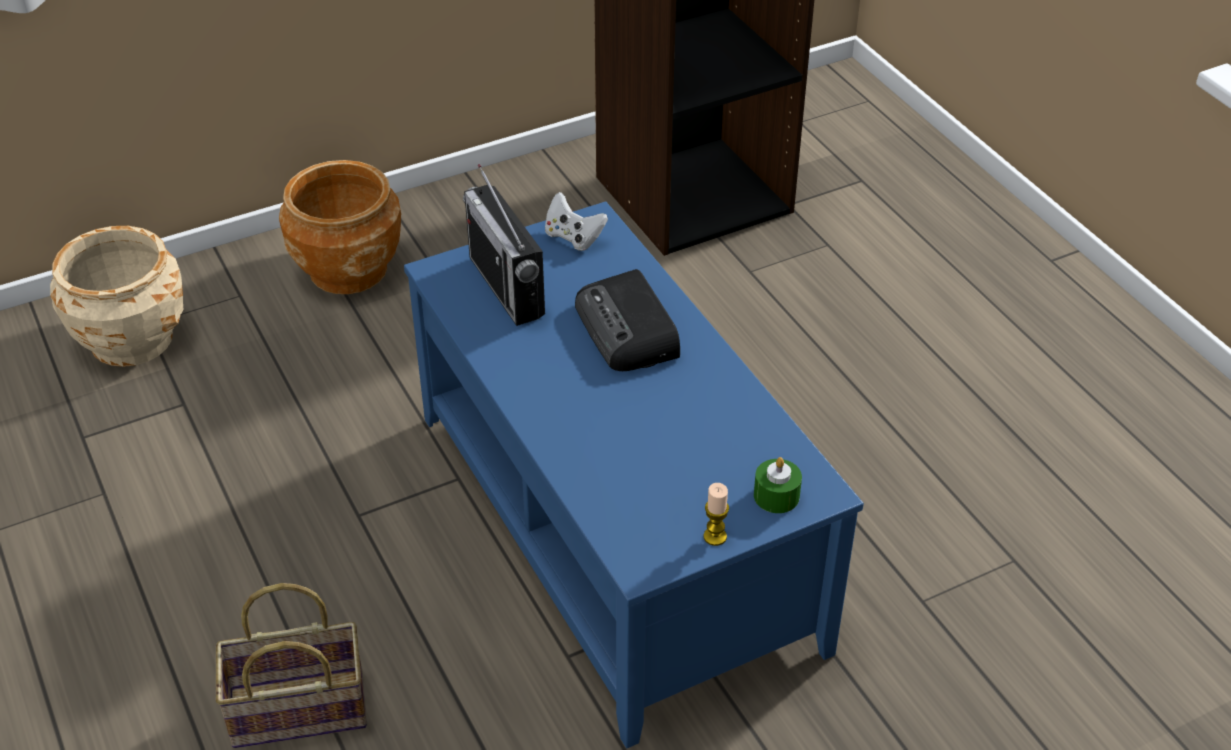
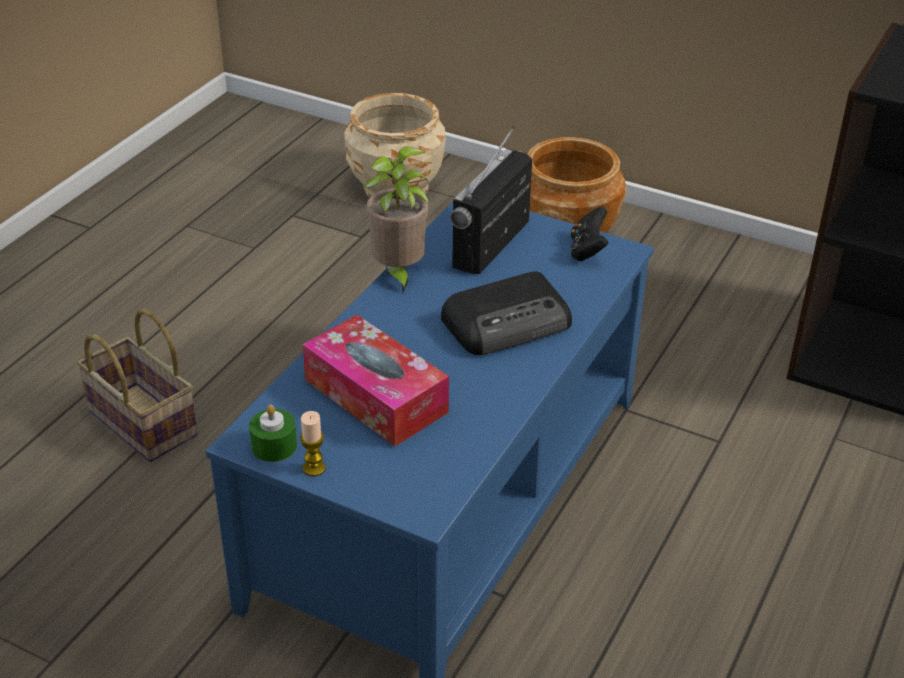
camera: 55 degrees right, 5 degrees down
white game controller [545,192,608,251] -> black game controller [571,207,608,261]
radio [575,269,680,371] -> radio turned 150 degrees counterclockwise [441,271,572,355]
green candle [754,457,802,513] -> green candle moved to [249,405,297,462]
none -> tissue box [303,315,449,446]
none -> potted plant [364,147,430,294]

